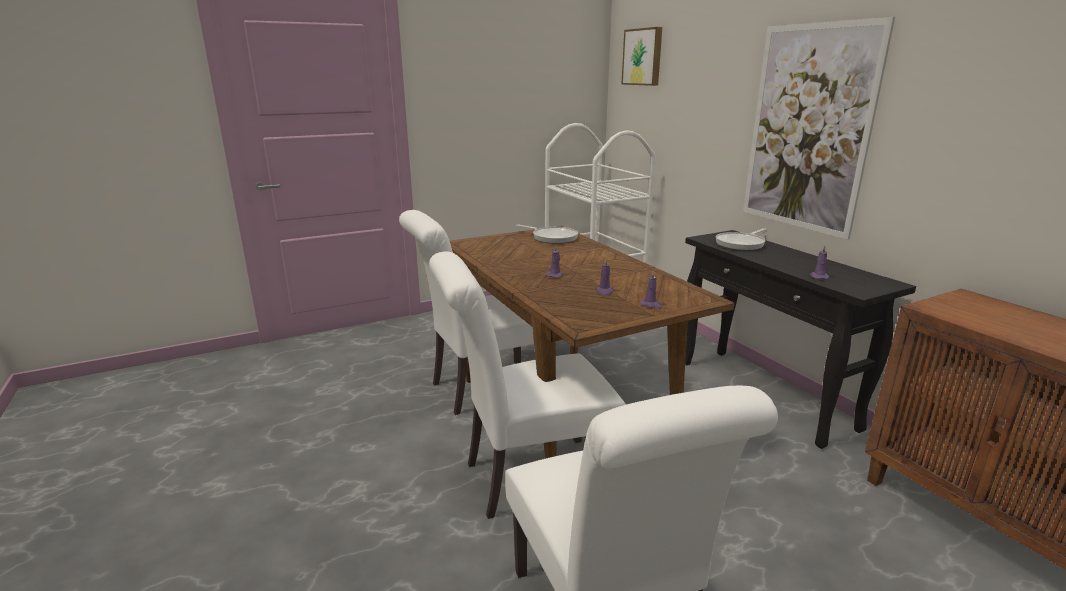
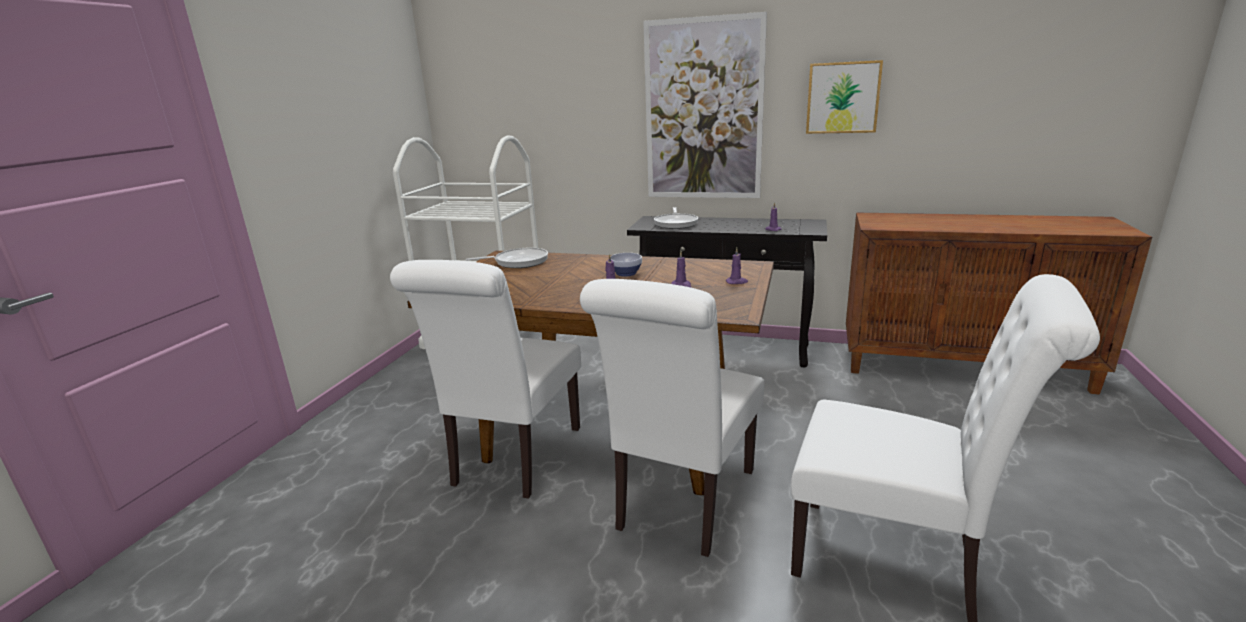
camera: 45 degrees left, 0 degrees up
picture [621,27,662,86] -> picture moved to [806,60,883,134]
none -> bowl [610,253,642,277]

